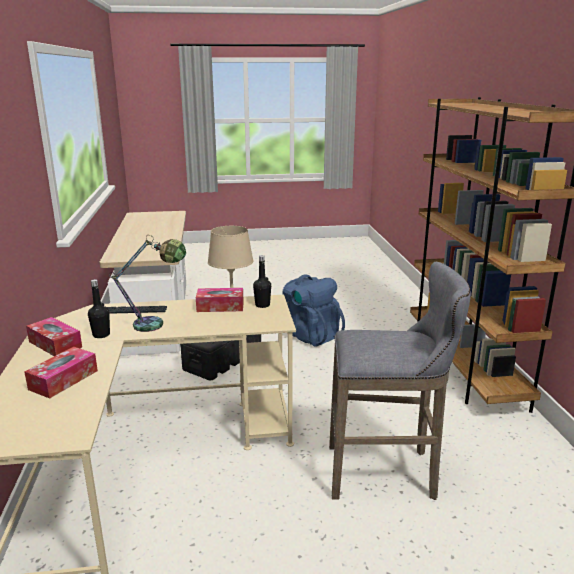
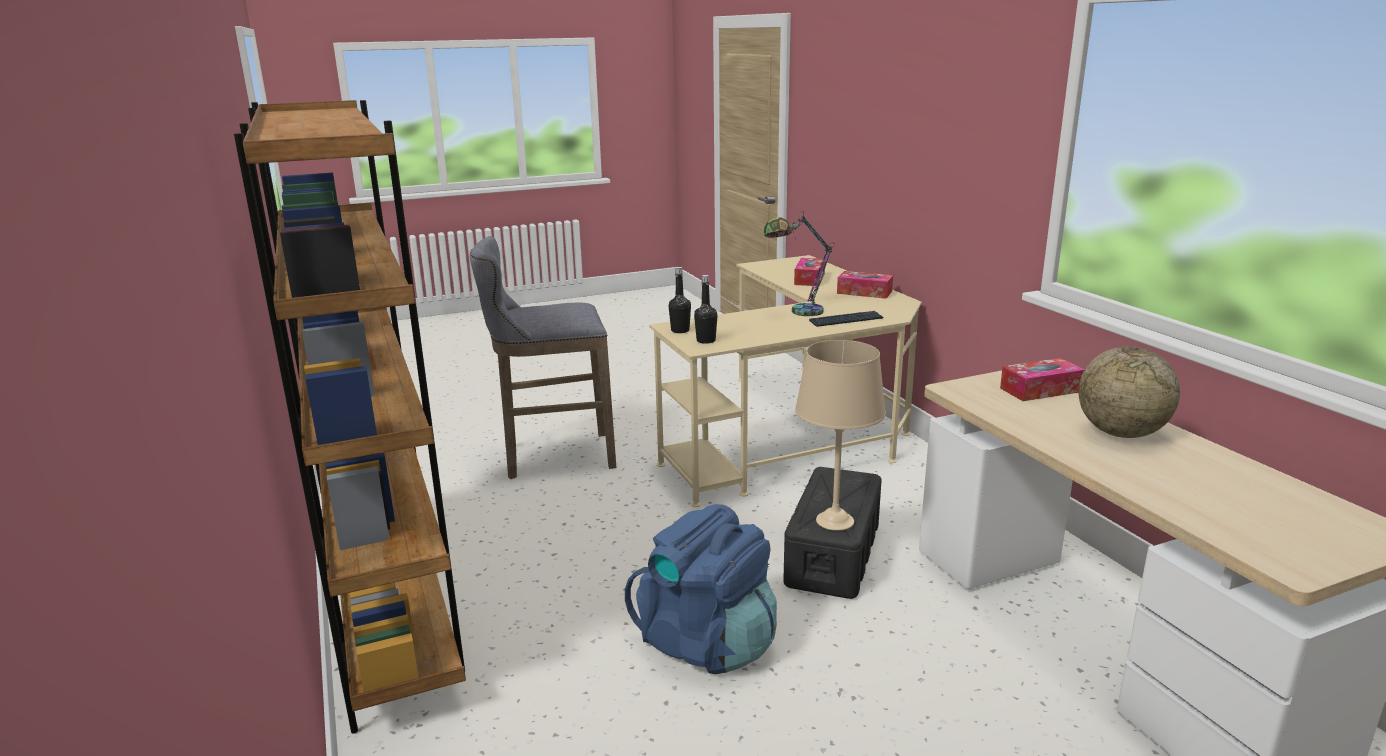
camera: 165 degrees right, 0 degrees up
black bottle [88,279,110,338] -> black bottle moved to [669,267,691,333]
tissue box [196,288,244,312] -> tissue box moved to [1000,358,1085,401]
none -> globe [1078,346,1180,438]

